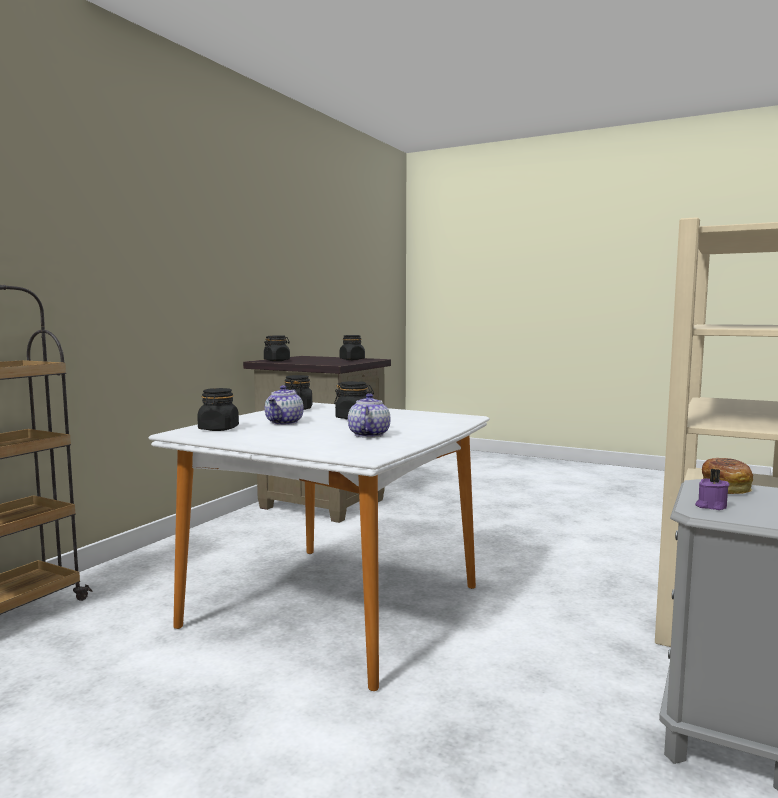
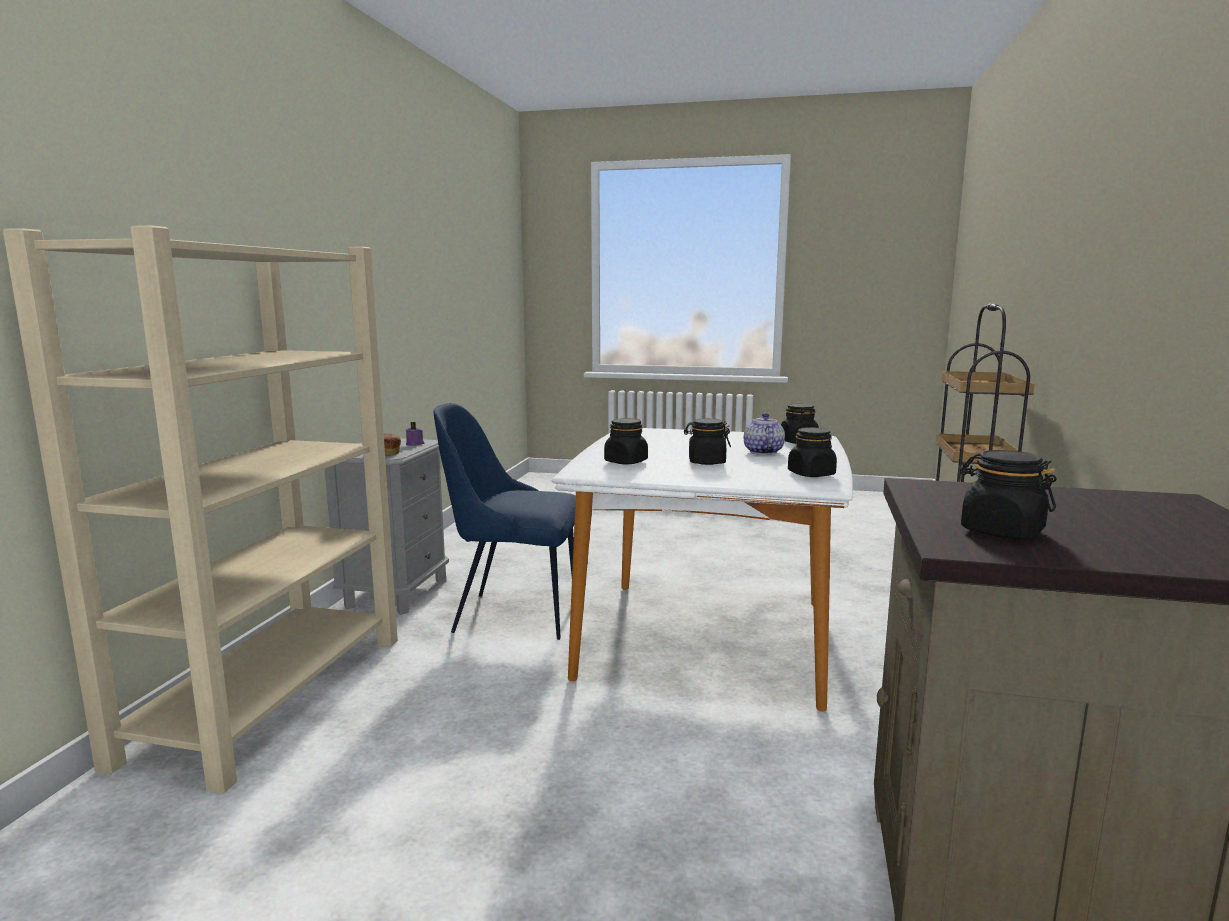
camera: 165 degrees right, 5 degrees up
black jar [264,335,290,361] -> black jar moved to [604,418,648,464]
teapot [348,393,390,438] -> none
none -> blue chair [434,403,576,640]

